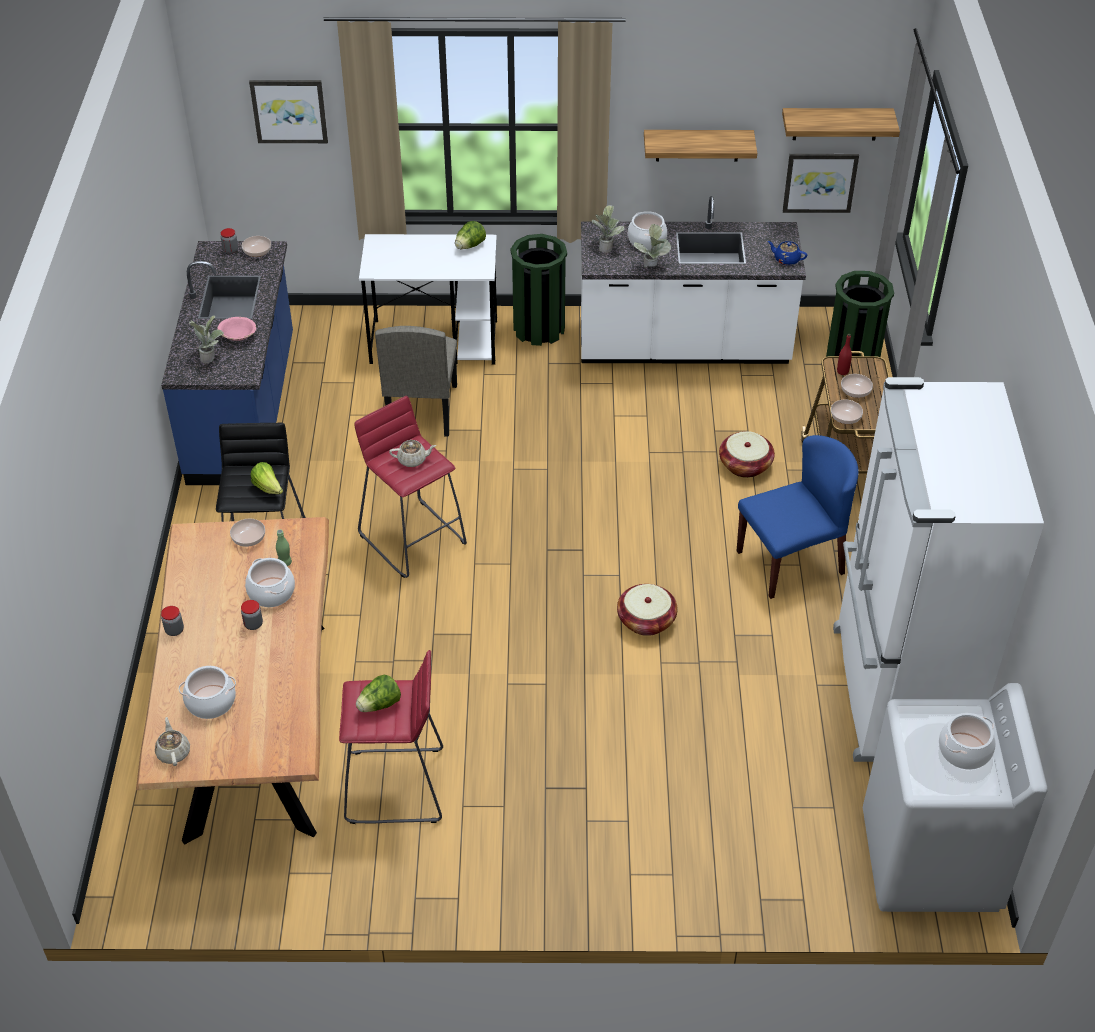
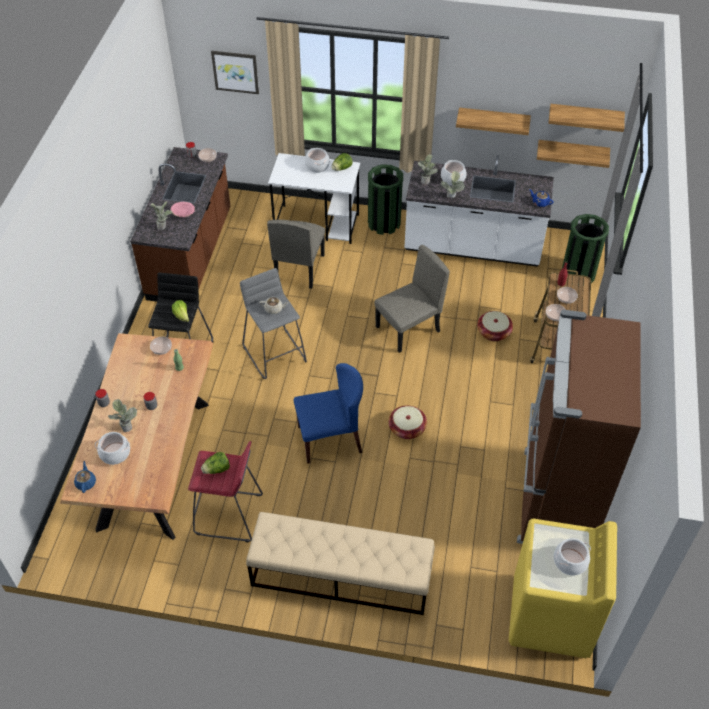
camera: 10 degrees right, 5 degrees up
beige teapot [155,717,190,766] -> blue teapot [74,461,96,493]
blue counter [161,241,293,485] -> brown counter [130,147,230,302]
cooking pot [245,558,295,607] -> cooking pot moved to [305,148,330,173]
red stool [354,396,467,578] -> grey stool [240,268,307,379]
blue chair [737,435,859,599] -> blue chair moved to [294,363,363,464]
picture [783,154,859,213] -> shelf [537,140,610,168]
white fridge [833,377,1044,762] -> brown fridge [517,309,641,544]
white washing machine [863,683,1047,912] -> yellow washing machine [509,519,617,658]
none -> potted plant [108,399,137,432]
none -> beige bench [246,512,435,615]
none -> beige chair [375,245,450,353]

